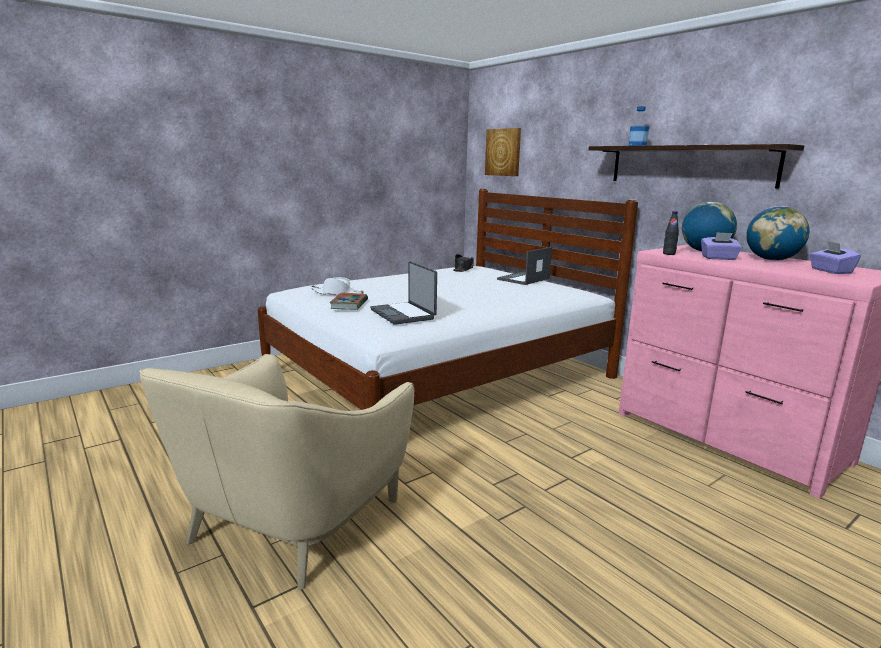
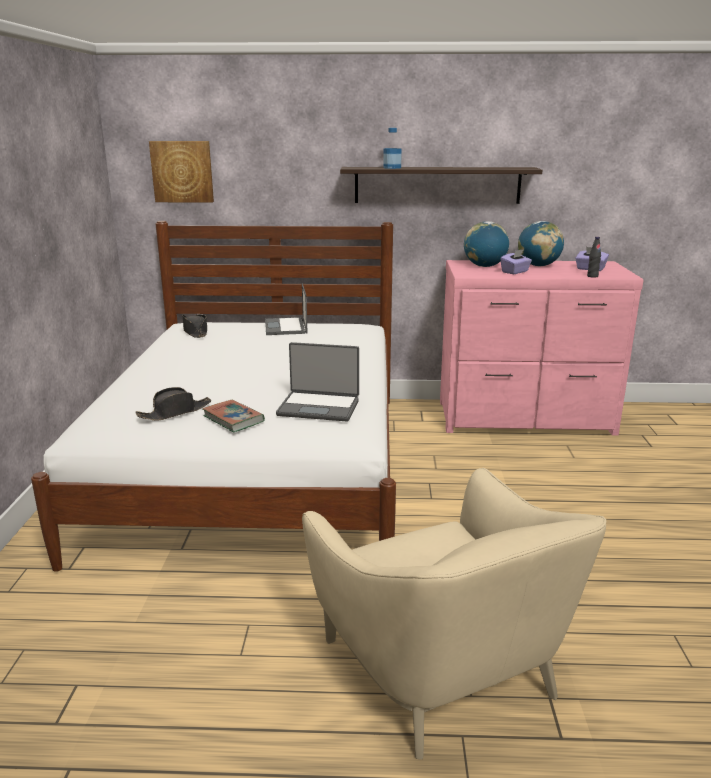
camera: 50 degrees left, 5 degrees up
white hat [311,277,364,295] -> black hat [136,387,211,420]
black bottle [663,211,679,255] -> black bottle moved to [587,237,601,278]

